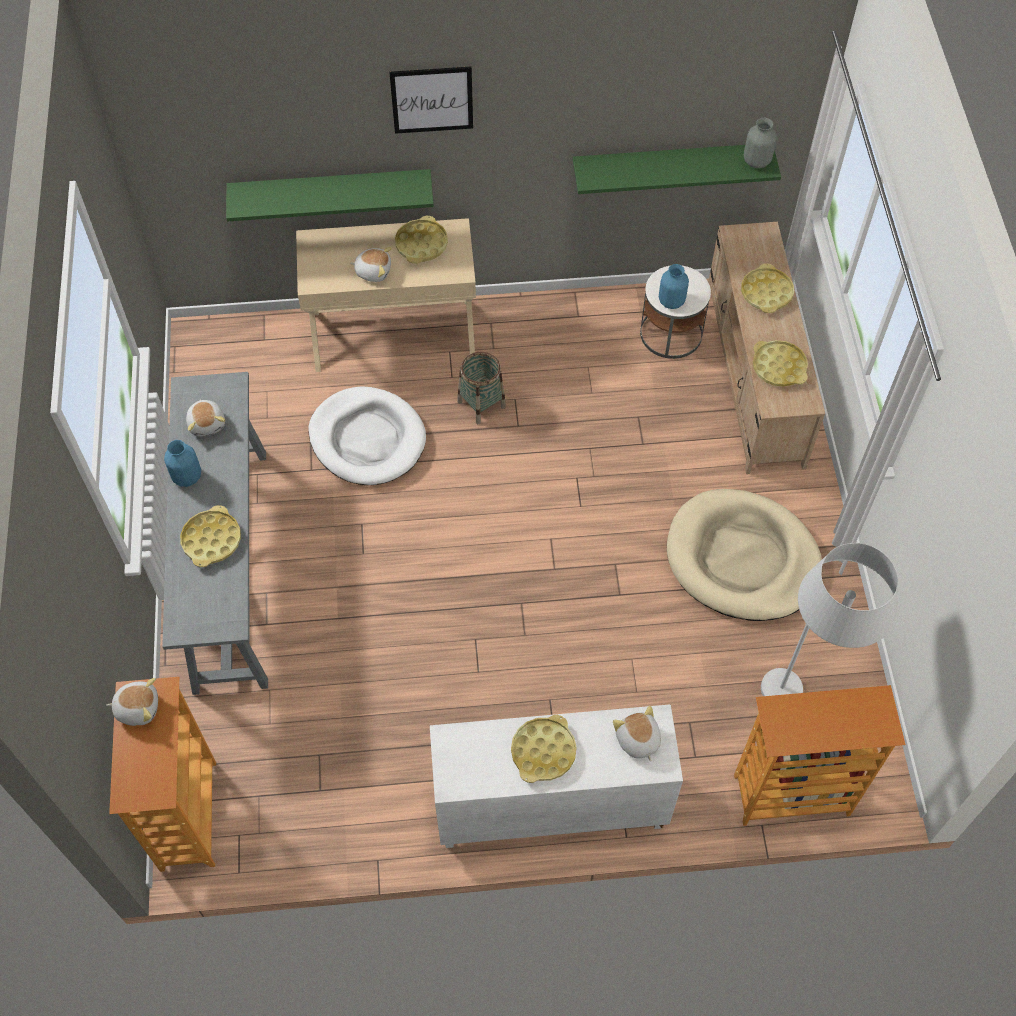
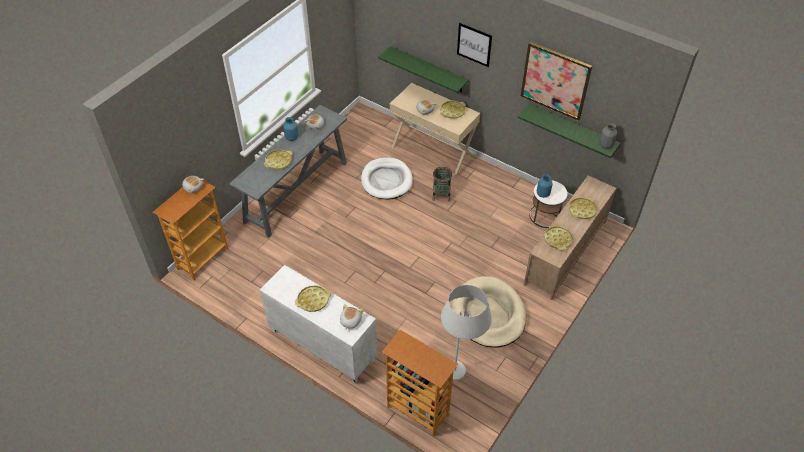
camera: 40 degrees right, 10 degrees down
none -> picture [521,42,592,121]

